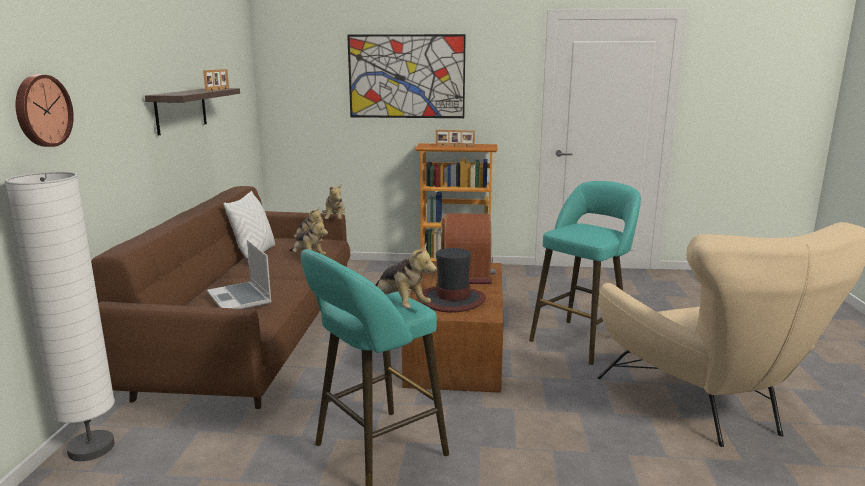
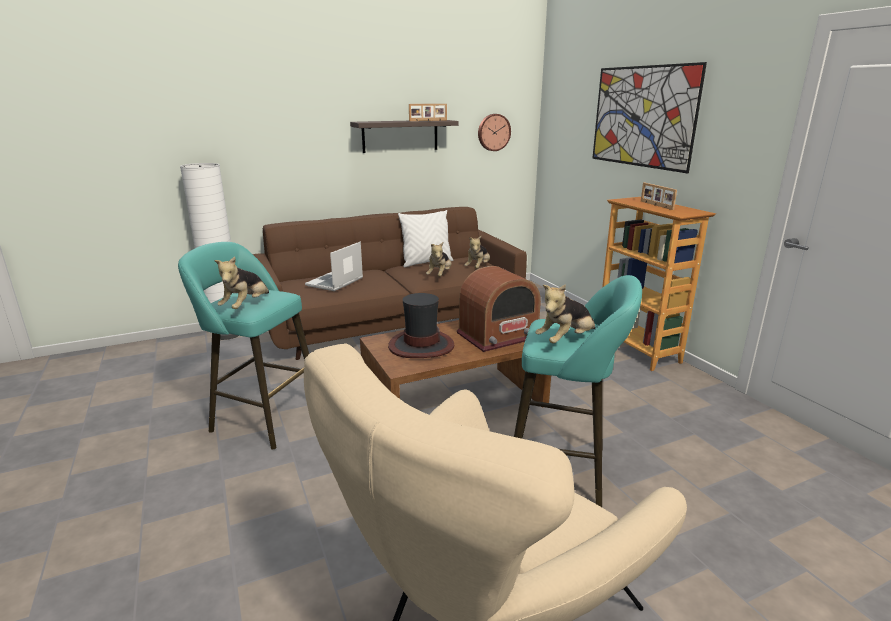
camera: 60 degrees right, 5 degrees up
wall clock [15,75,74,147] -> wall clock moved to [478,114,511,151]
plush toy [322,184,345,220] -> plush toy moved to [535,284,596,343]

